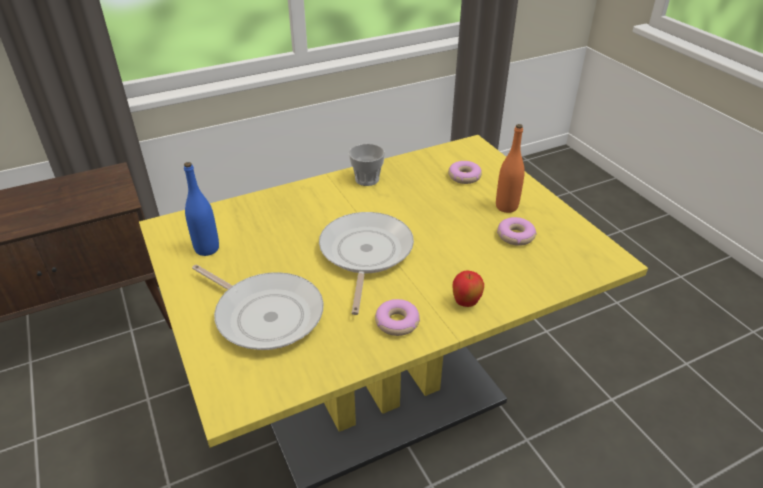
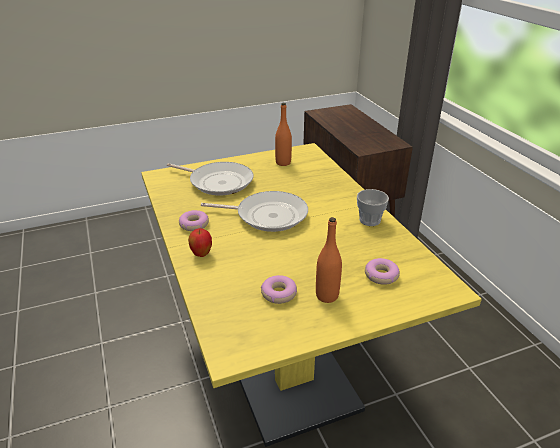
camera: 95 degrees right, 5 degrees down
blue bottle [184,162,219,256] -> orange bottle [275,103,292,166]
frying pan [192,265,324,350] -> frying pan turned 105 degrees counterclockwise [167,162,253,195]

